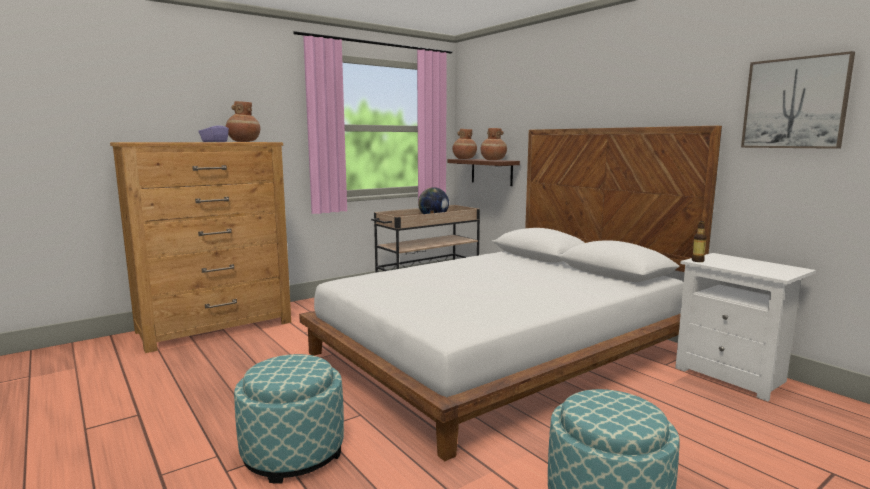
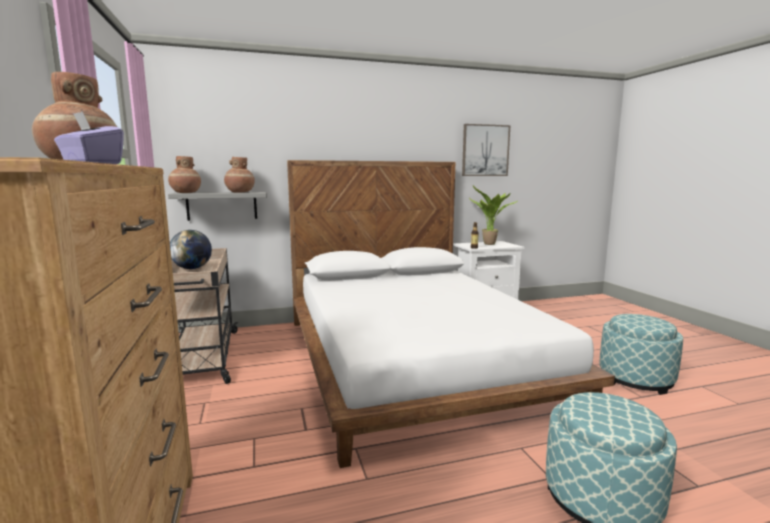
camera: 70 degrees left, 0 degrees up
brown shelf [448,159,520,186] -> grey shelf [168,192,267,221]
none -> potted plant [469,185,517,245]

